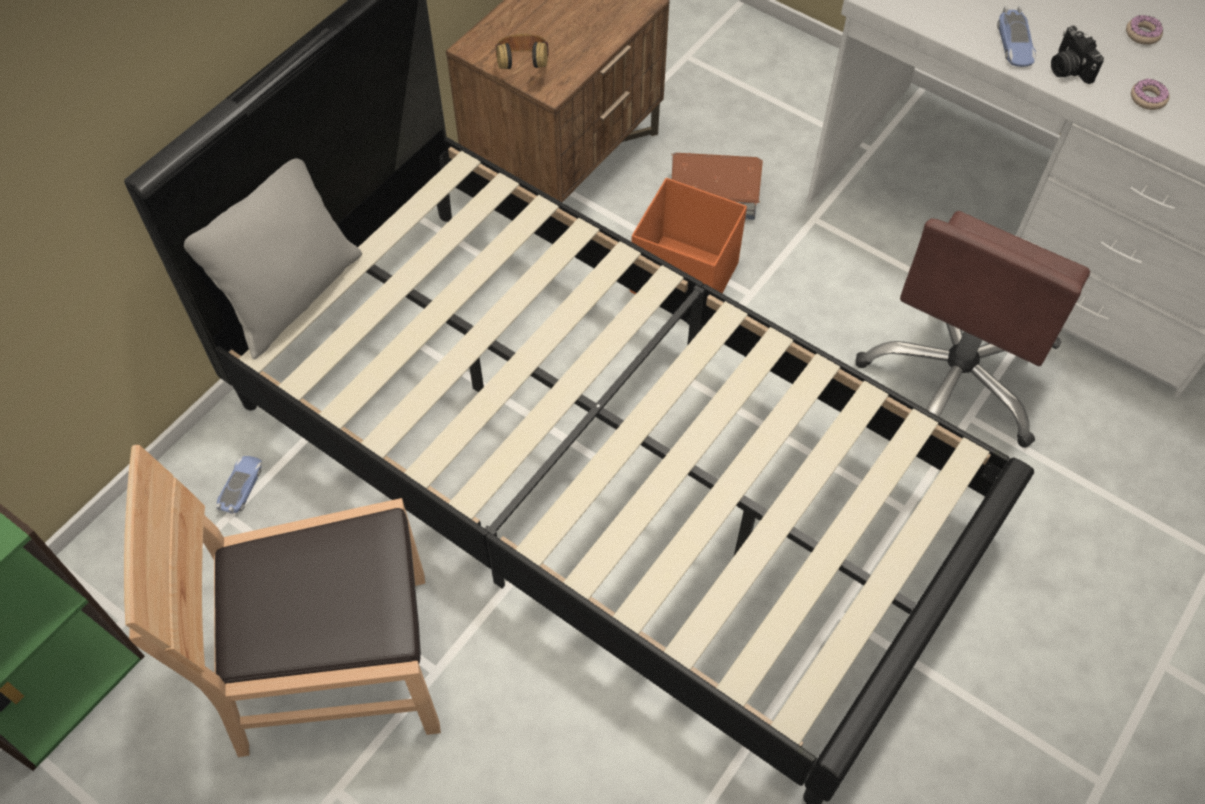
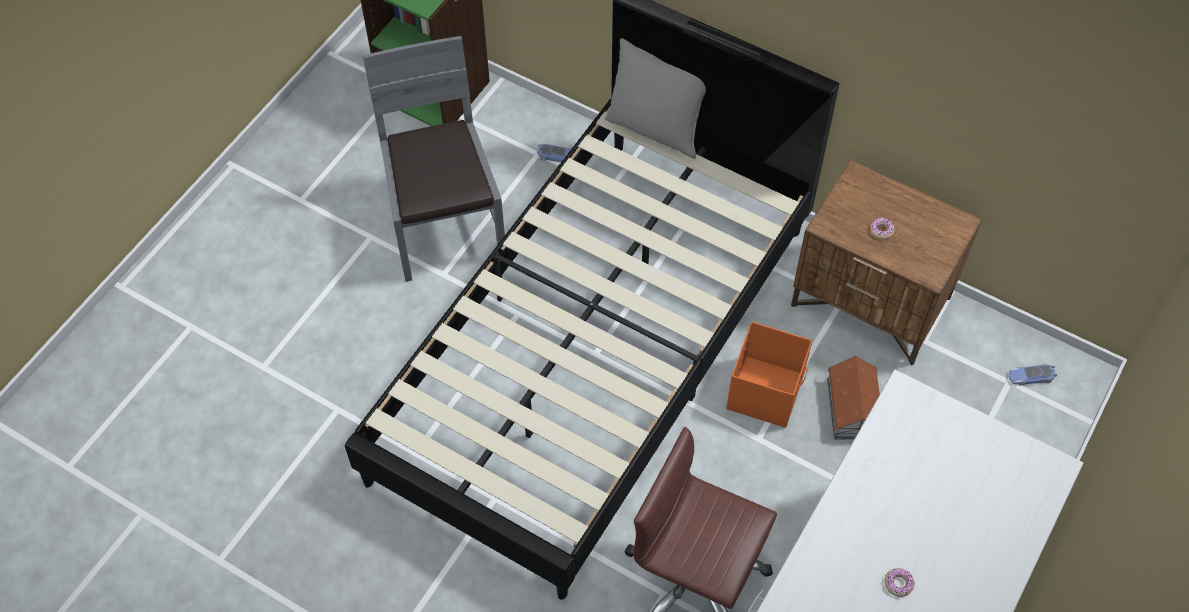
camera: 85 degrees right, 0 degrees up
brown chair [124,445,441,757] -> grey chair [363,36,505,282]
headphones [496,34,549,69] -> none
toy car [997,6,1036,67] -> toy car moved to [1009,364,1057,385]
camera [1051,26,1104,84] -> none
donut [1131,79,1170,110] -> donut moved to [870,217,895,239]

